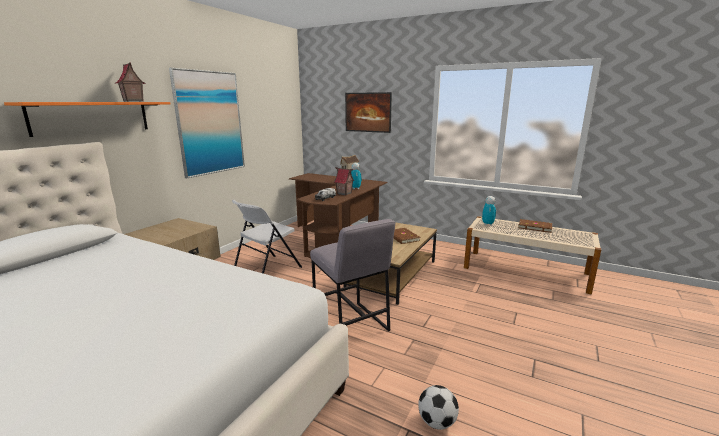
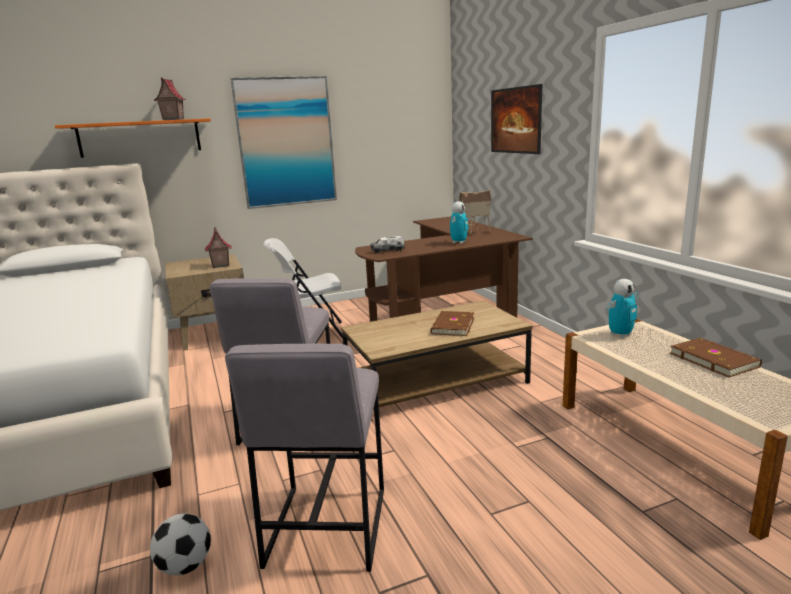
camera: 40 degrees right, 0 degrees up
toy house [334,167,355,196] -> toy house moved to [205,227,231,268]
none -> grey chair [225,344,384,572]

